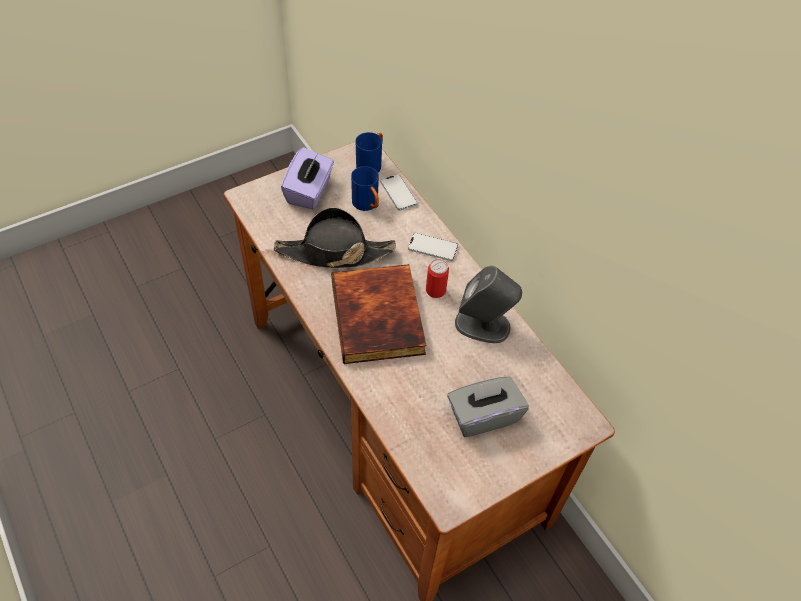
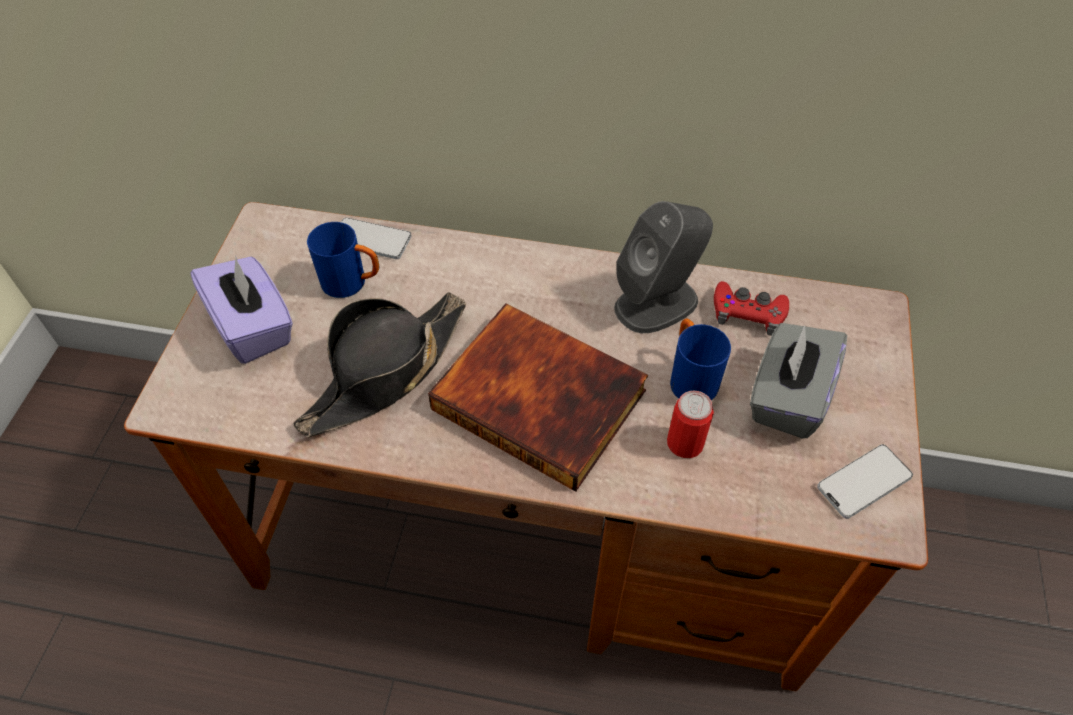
camera: 45 degrees left, 0 degrees up
blue mug [356,132,383,172] -> blue mug moved to [670,319,731,401]
phone [408,233,458,261] -> phone moved to [817,444,913,519]
can [426,259,449,298] -> can moved to [667,391,714,458]
none -> red game controller [714,281,789,336]

